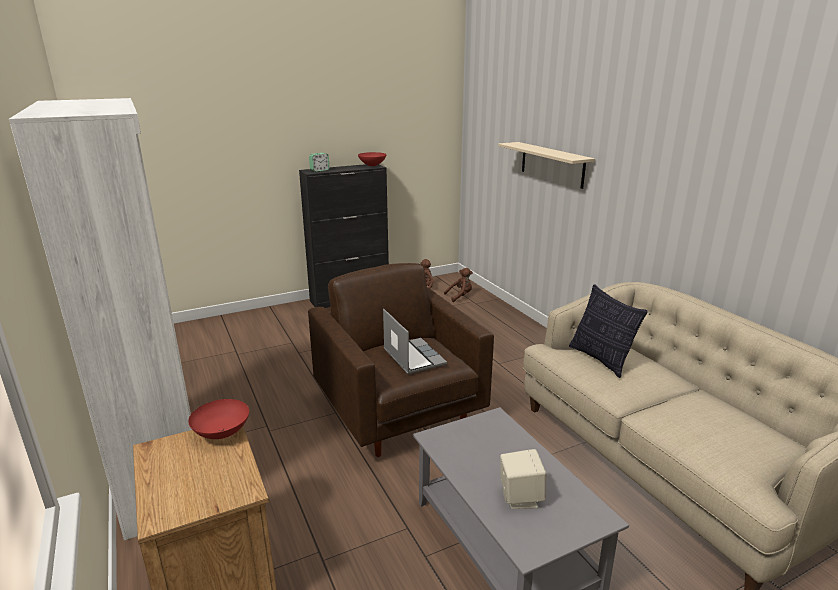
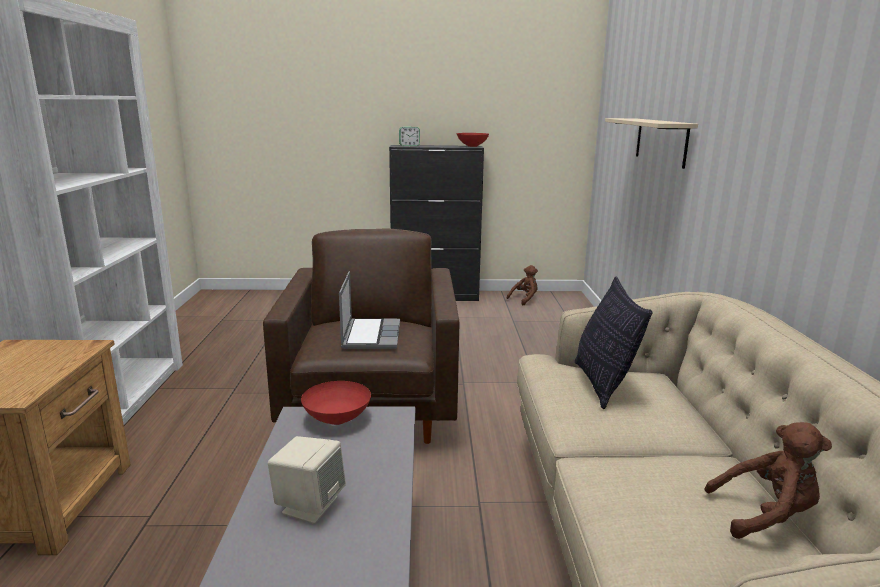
camera: 25 degrees right, 5 degrees down
red bowl [188,399,249,439] -> red bowl moved to [301,381,371,425]
brown plush toy [444,268,473,302] -> brown plush toy moved to [704,422,832,539]

